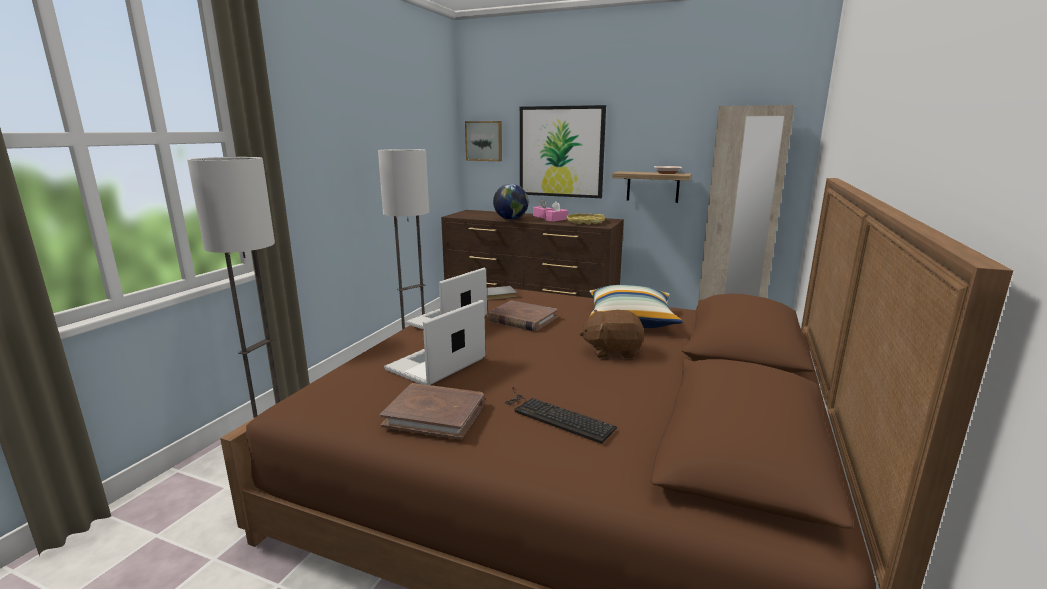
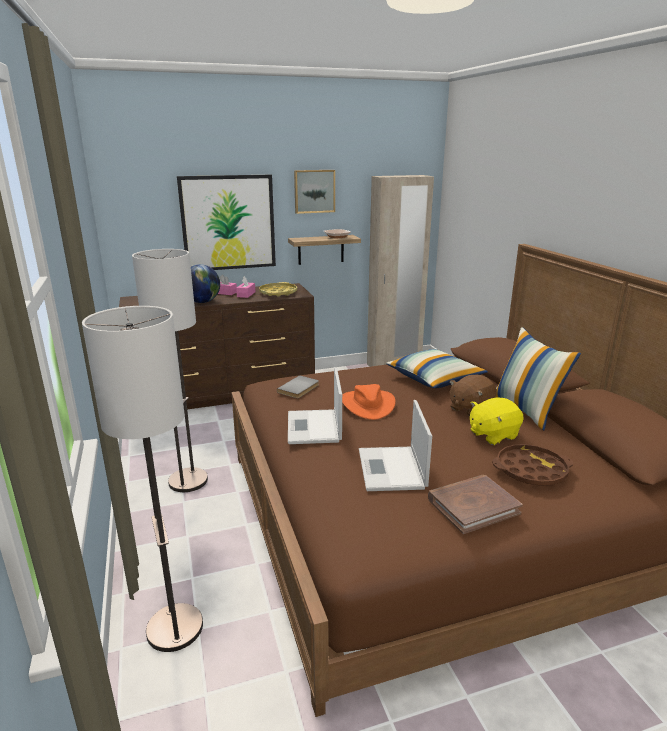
camera: 40 degrees left, 5 degrees up
picture [465,121,502,161] -> picture moved to [294,170,335,214]
brown book [488,300,558,332] -> orange hat [342,384,395,420]
keyboard [505,387,617,444] -> brown tray [492,444,573,486]
none -> yellow plush toy [470,397,524,445]
none -> pillow [495,327,581,431]

